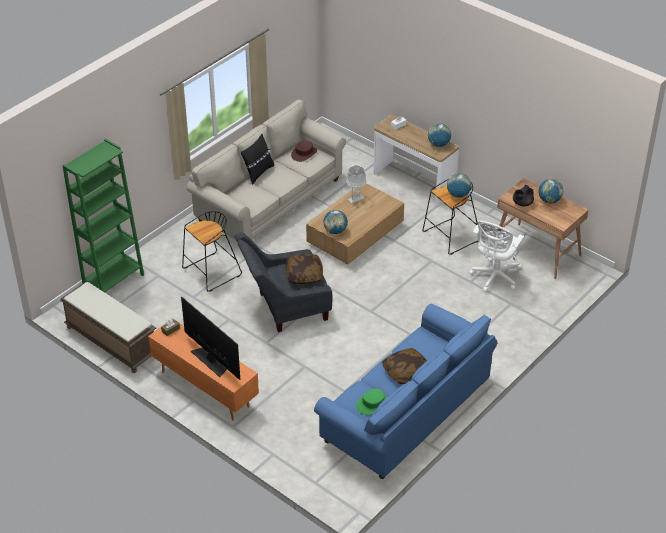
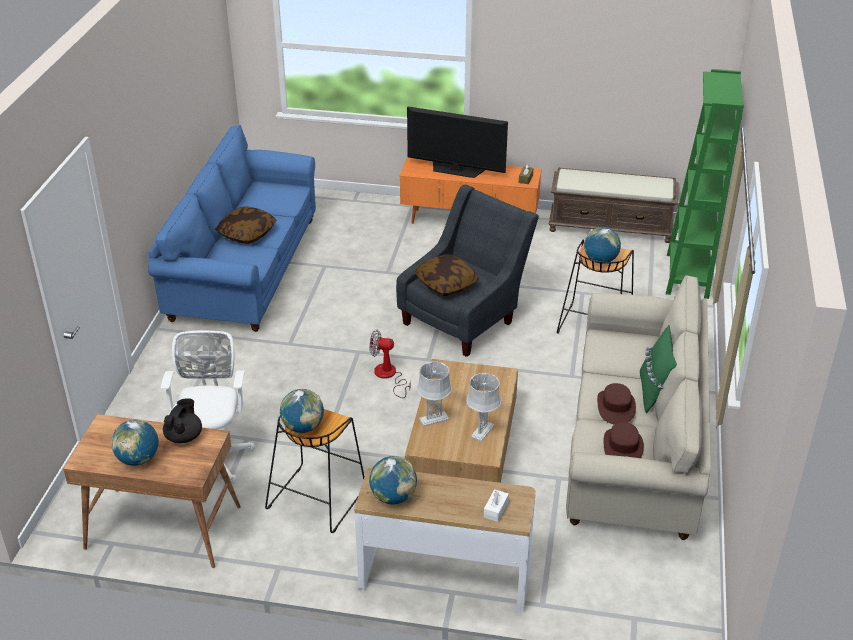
camera: 150 degrees right, 5 degrees down
black pillow [241,134,274,185] -> green pillow [640,325,677,413]
globe [323,210,348,234] -> globe moved to [584,227,621,264]
green hat [356,389,388,415] -> none
none -> fan [370,330,411,398]
none -> grey table lamp [417,361,452,426]
none -> brown hat [597,383,636,425]

